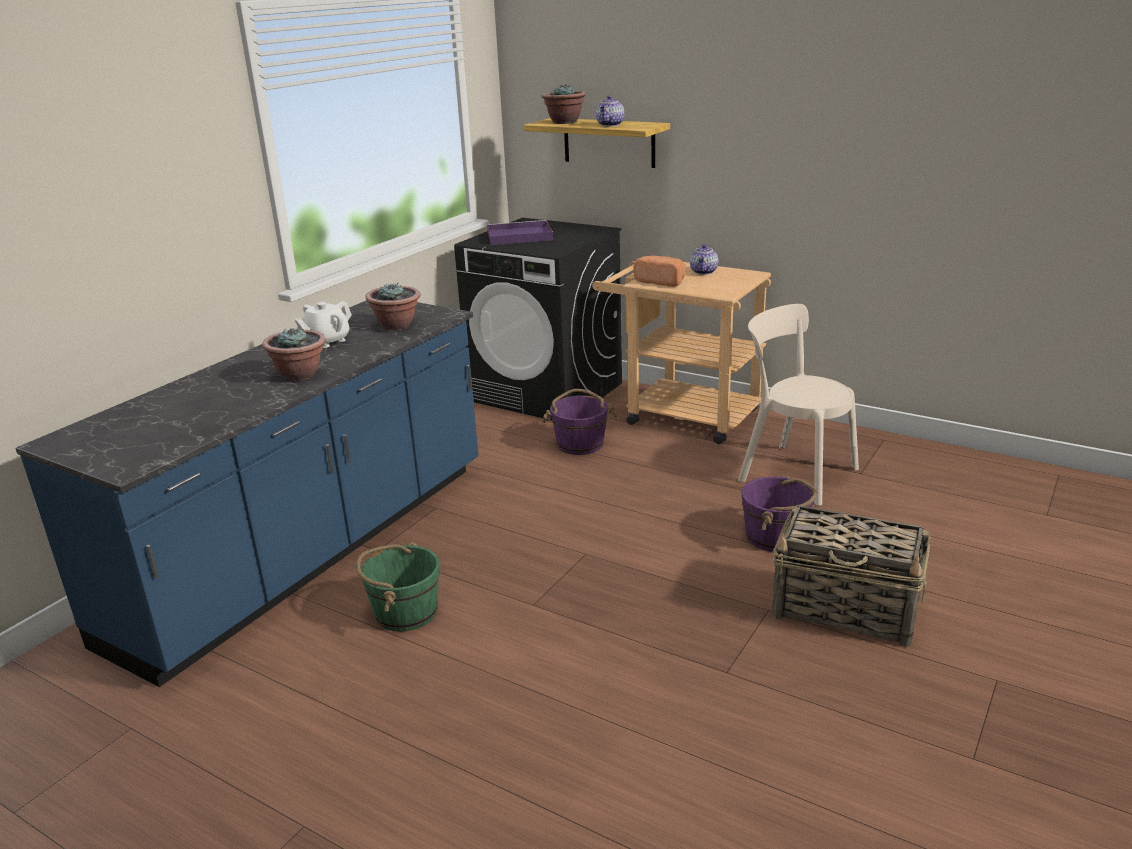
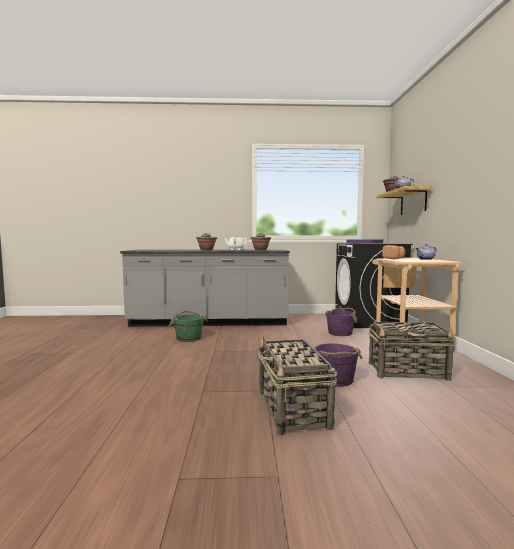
camera: 55 degrees right, 20 degrees down
blue counter [16,300,479,687] -> grey counter [120,249,290,327]
beige chair [738,304,859,506] -> basket [369,322,456,381]

